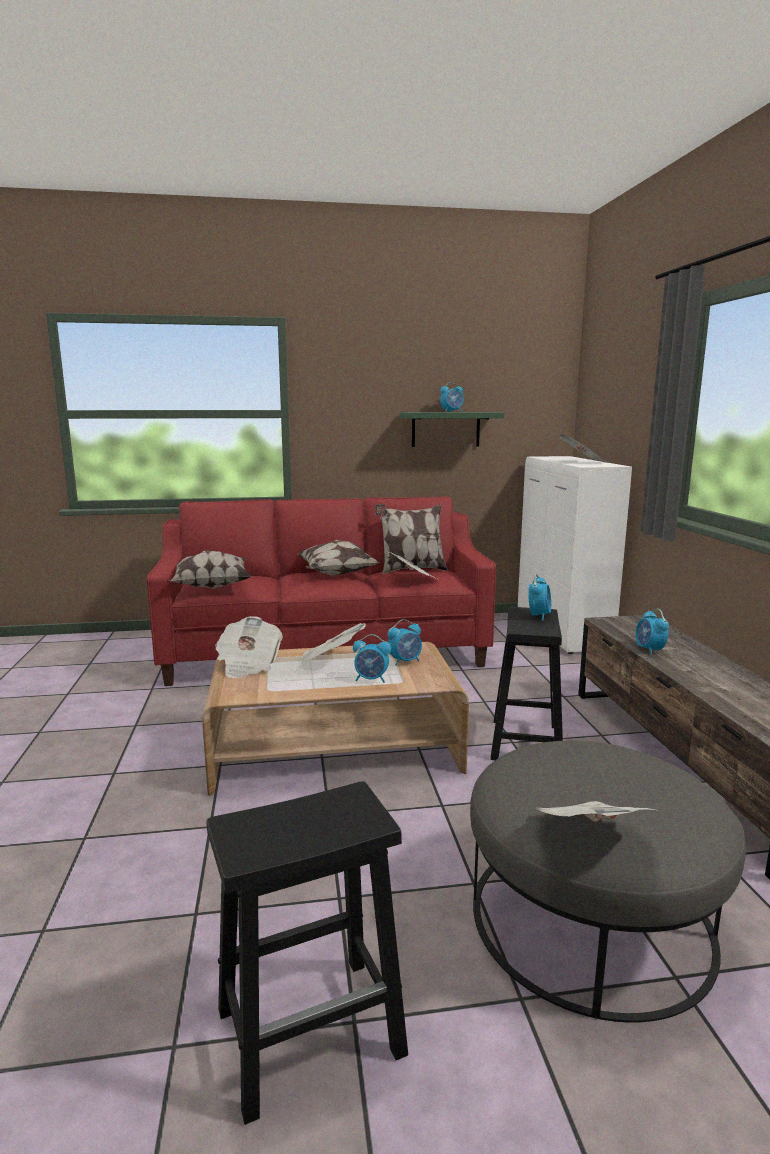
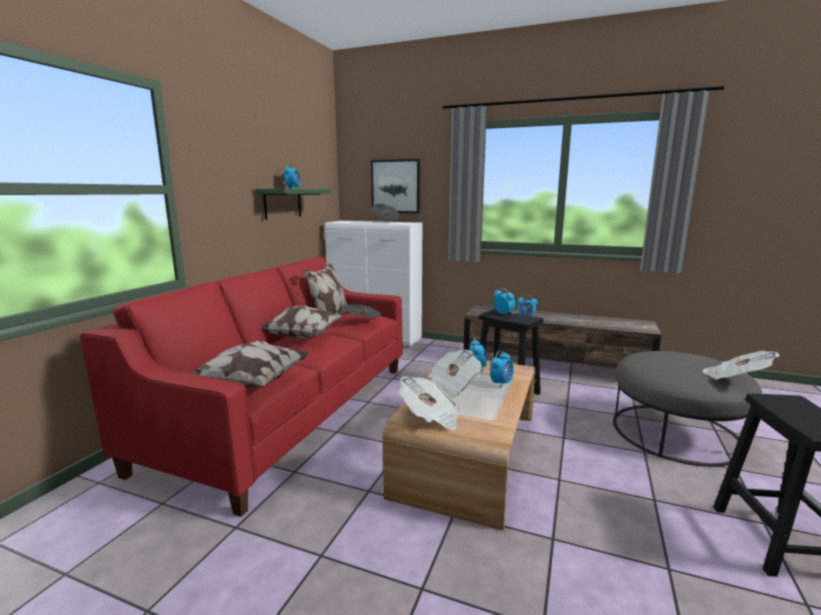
camera: 60 degrees left, 0 degrees up
none -> picture [371,159,420,213]

